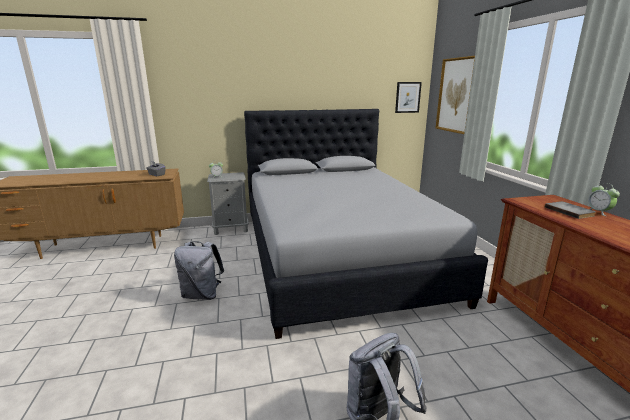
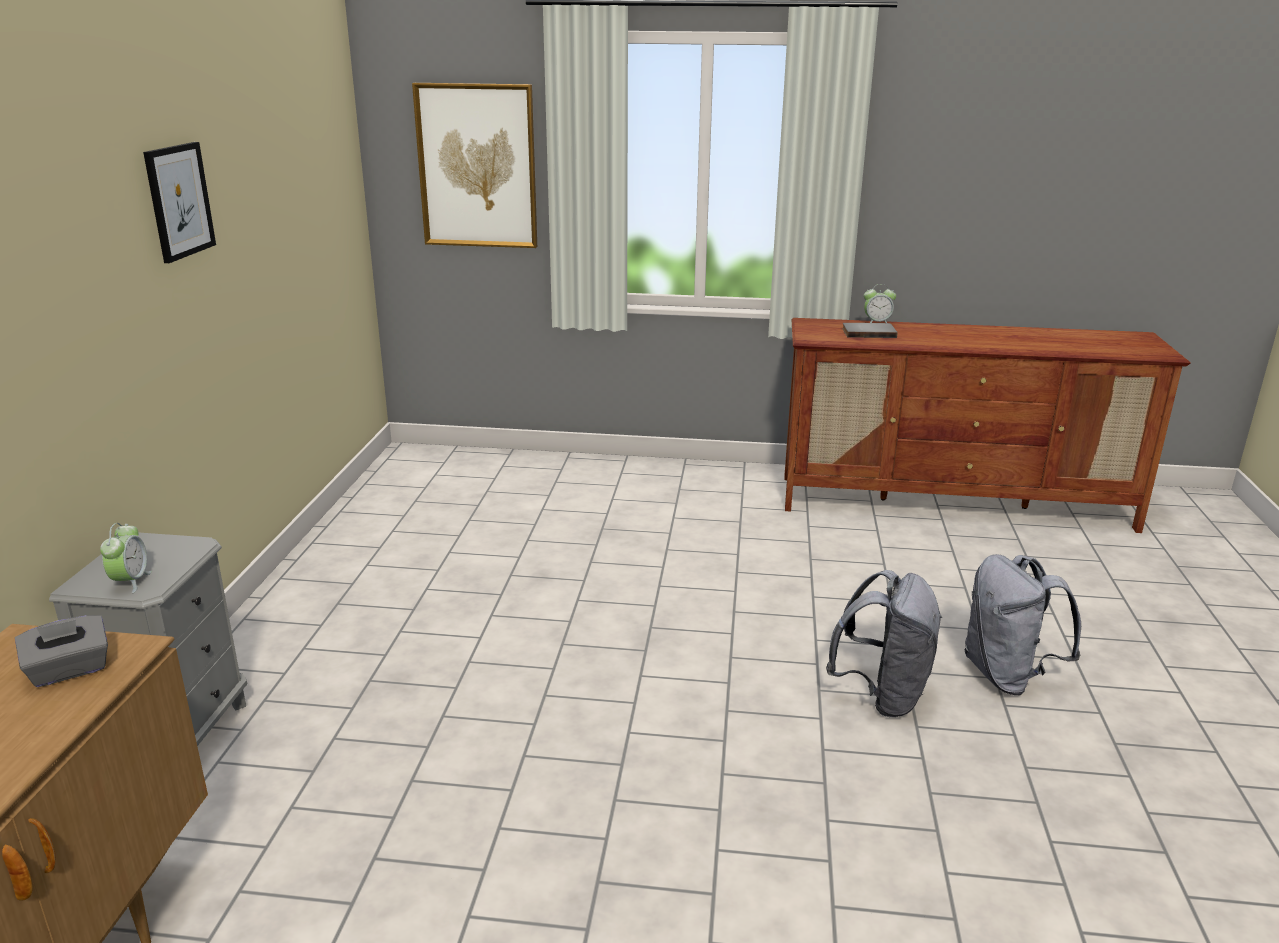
camera: 70 degrees left, 5 degrees up
grey backpack [174,241,224,300] -> grey backpack moved to [826,570,942,717]
grey bed [244,109,488,339] -> none
picture [395,82,422,113] -> picture moved to [143,142,216,263]

